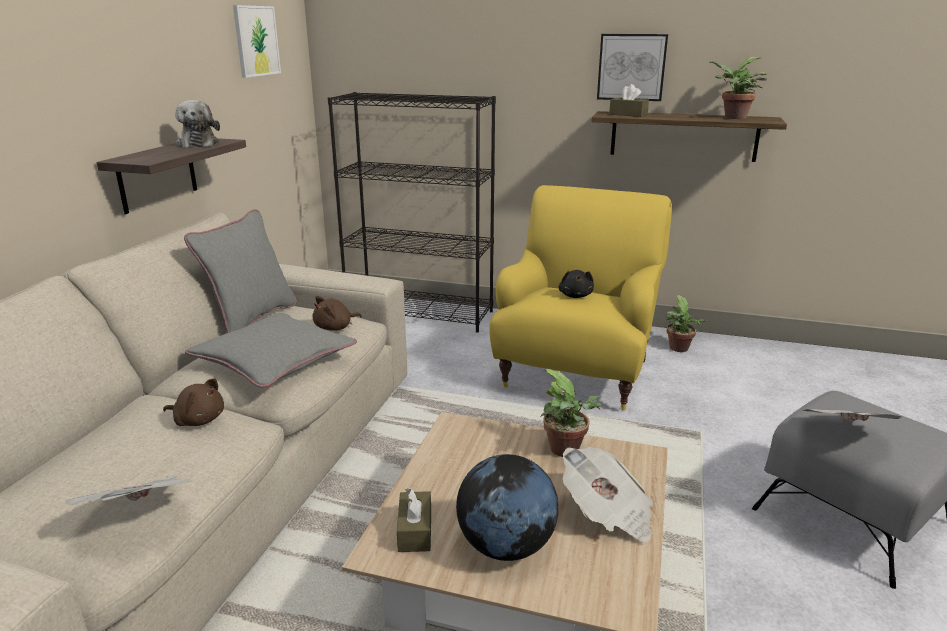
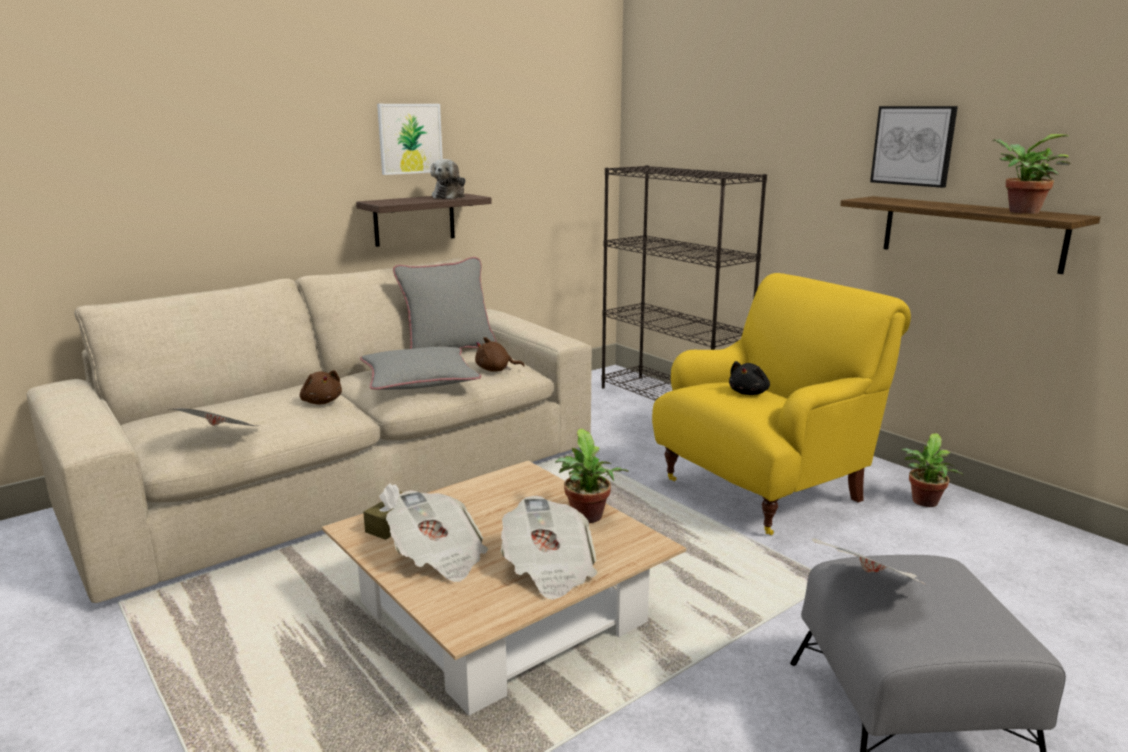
camera: 35 degrees right, 5 degrees down
picture [233,5,281,78] -> picture moved to [377,104,443,175]
globe [456,454,559,561] -> newspaper [386,490,488,582]
brown tissue box [609,84,649,117] -> none

